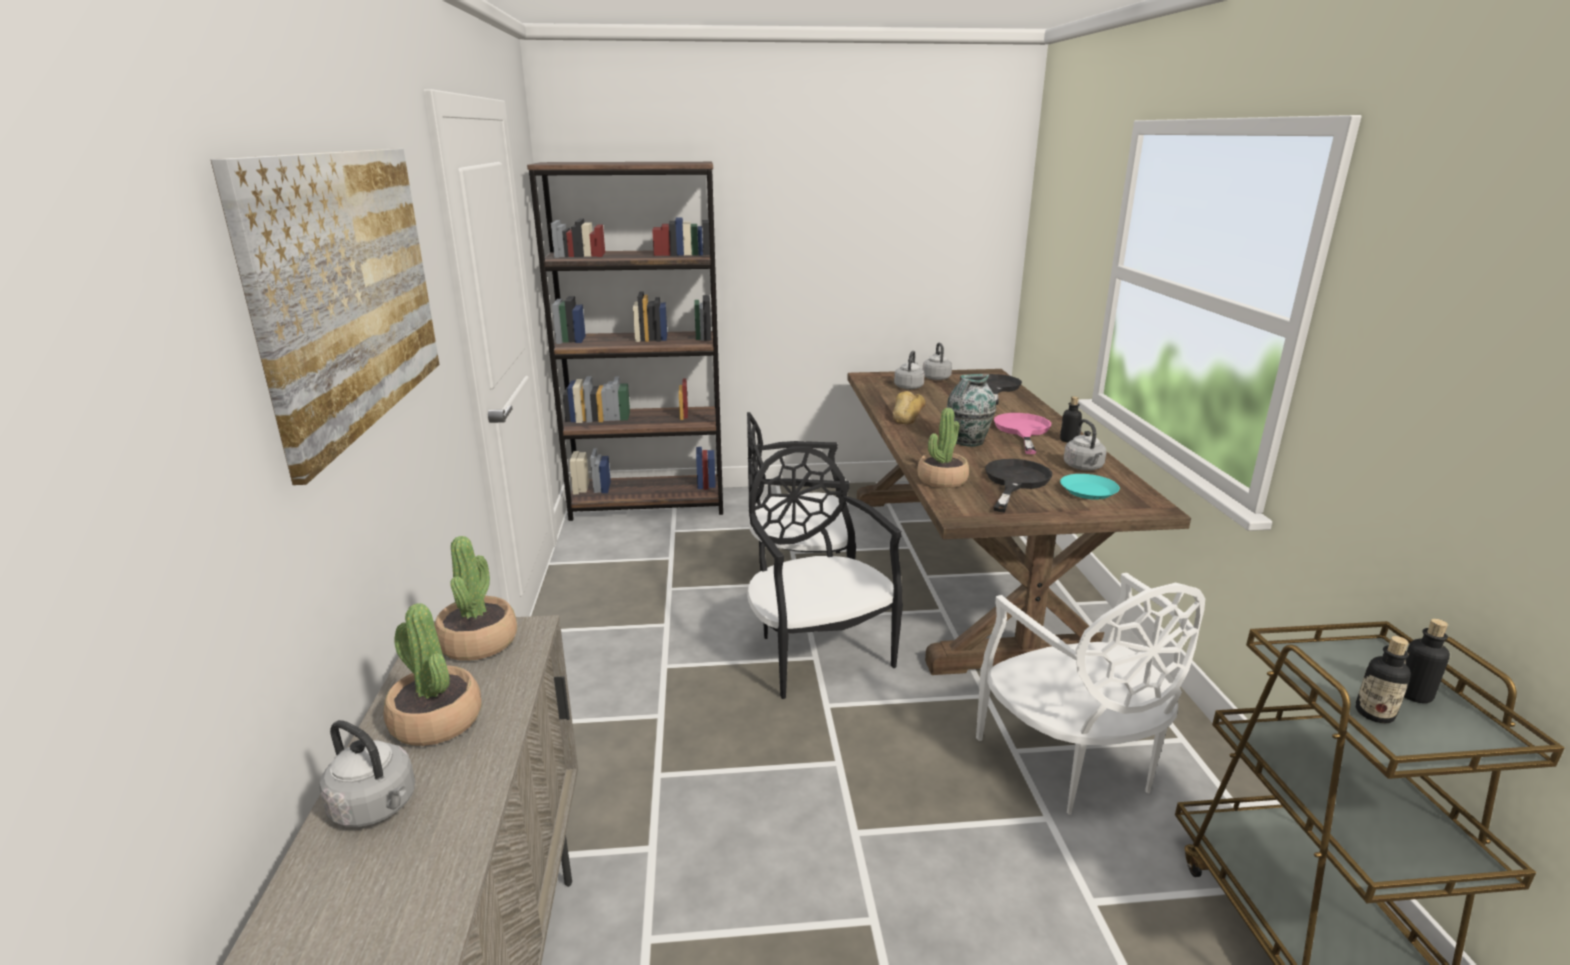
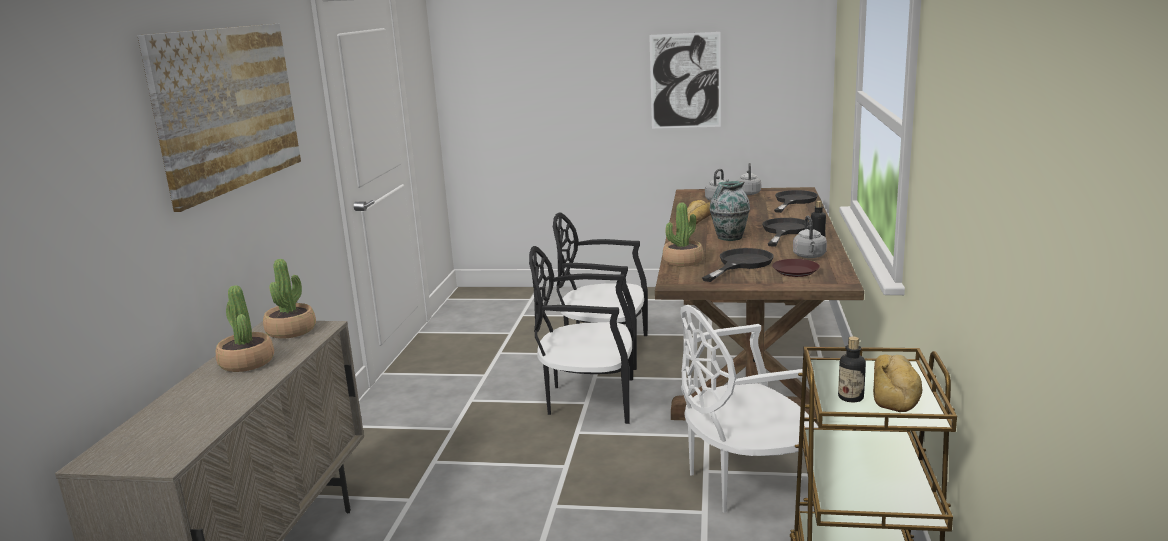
camera: 15 degrees right, 5 degrees down
grey kettle [319,720,415,827] -> none
brown bookcase [527,162,723,521] -> none
black chair [747,446,903,699] -> black chair turned 75 degrees counterclockwise [529,246,633,424]
white chair [976,573,1205,815] -> white chair turned 75 degrees clockwise [681,305,818,513]
pink frying pan [994,413,1051,454] -> black frying pan [762,218,809,247]
turquoise plate [1060,474,1120,500] -> brown plate [772,259,820,277]
bottle [1404,619,1450,703] -> bread [873,354,922,412]
none -> picture [649,32,721,129]

